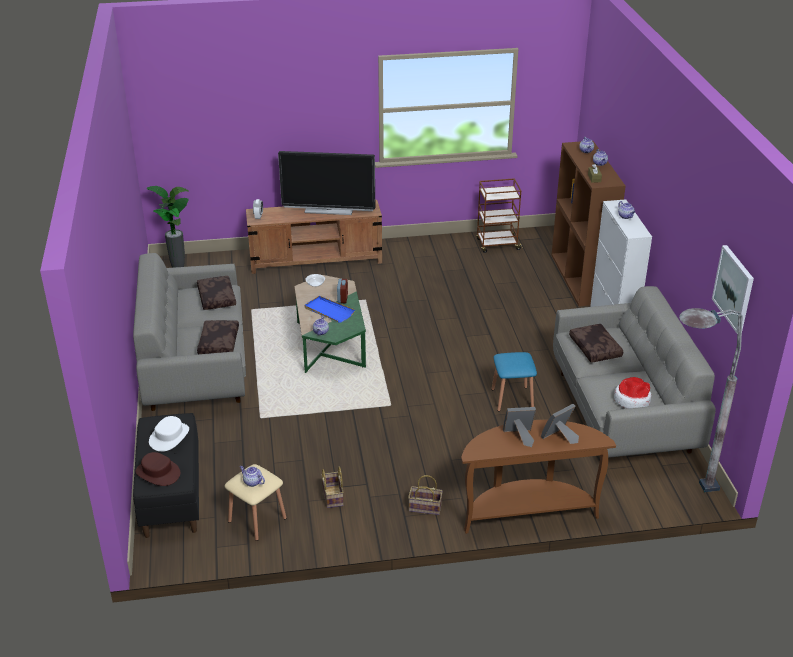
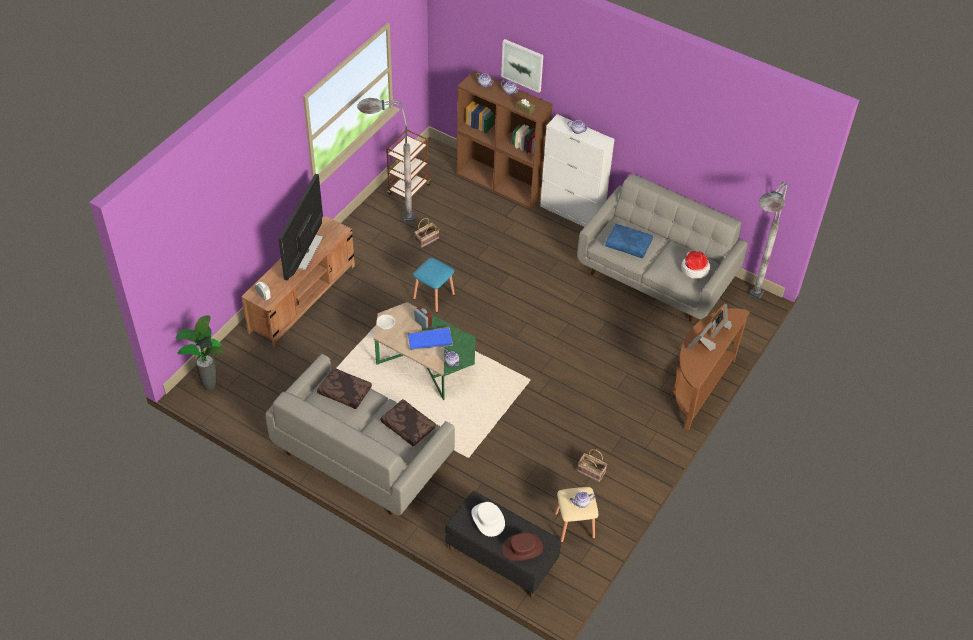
camera: 50 degrees left, 15 degrees up
television [278,151,375,215] -> television turned 150 degrees clockwise [278,174,323,281]
basket [408,475,443,515] -> basket moved to [414,218,439,248]
blue stool [491,352,537,411] -> blue stool moved to [413,258,455,312]
brown pillow [569,324,623,363] -> blue pillow [605,224,653,258]
picture [712,245,754,333] -> picture moved to [501,39,543,93]
none -> grey floor lamp [357,98,416,222]

